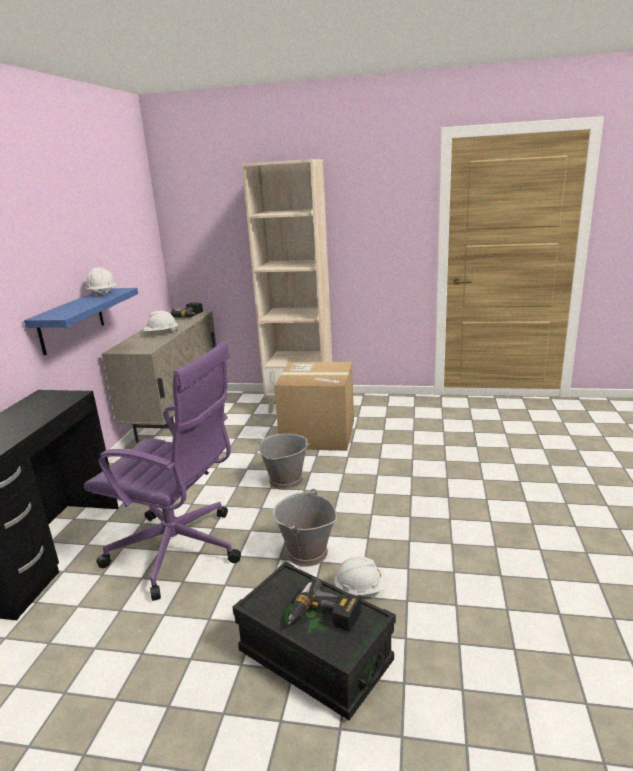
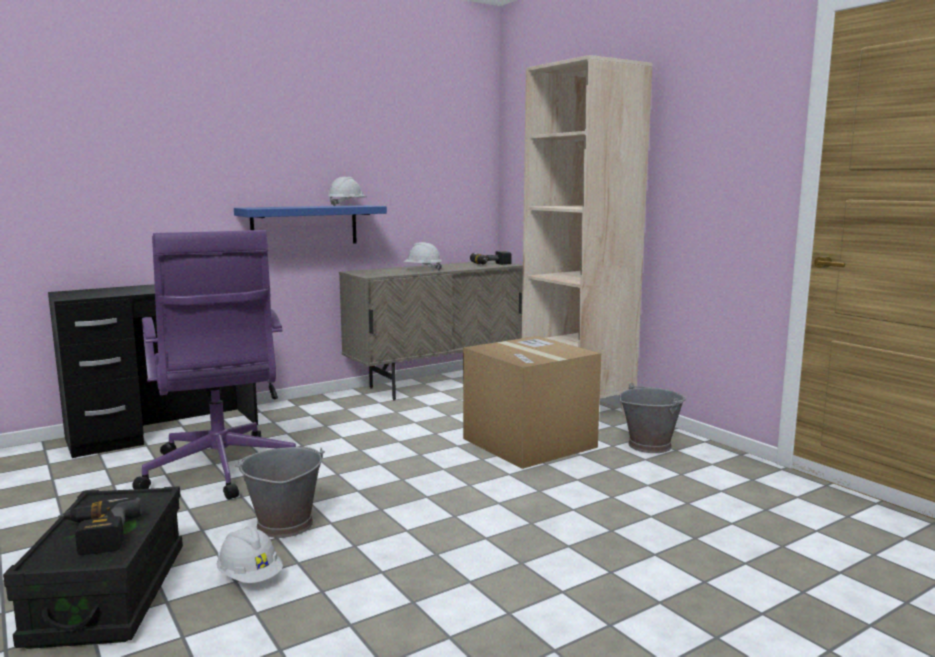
camera: 45 degrees right, 10 degrees down
grey bucket [258,434,310,490] -> grey bucket moved to [619,383,686,453]

